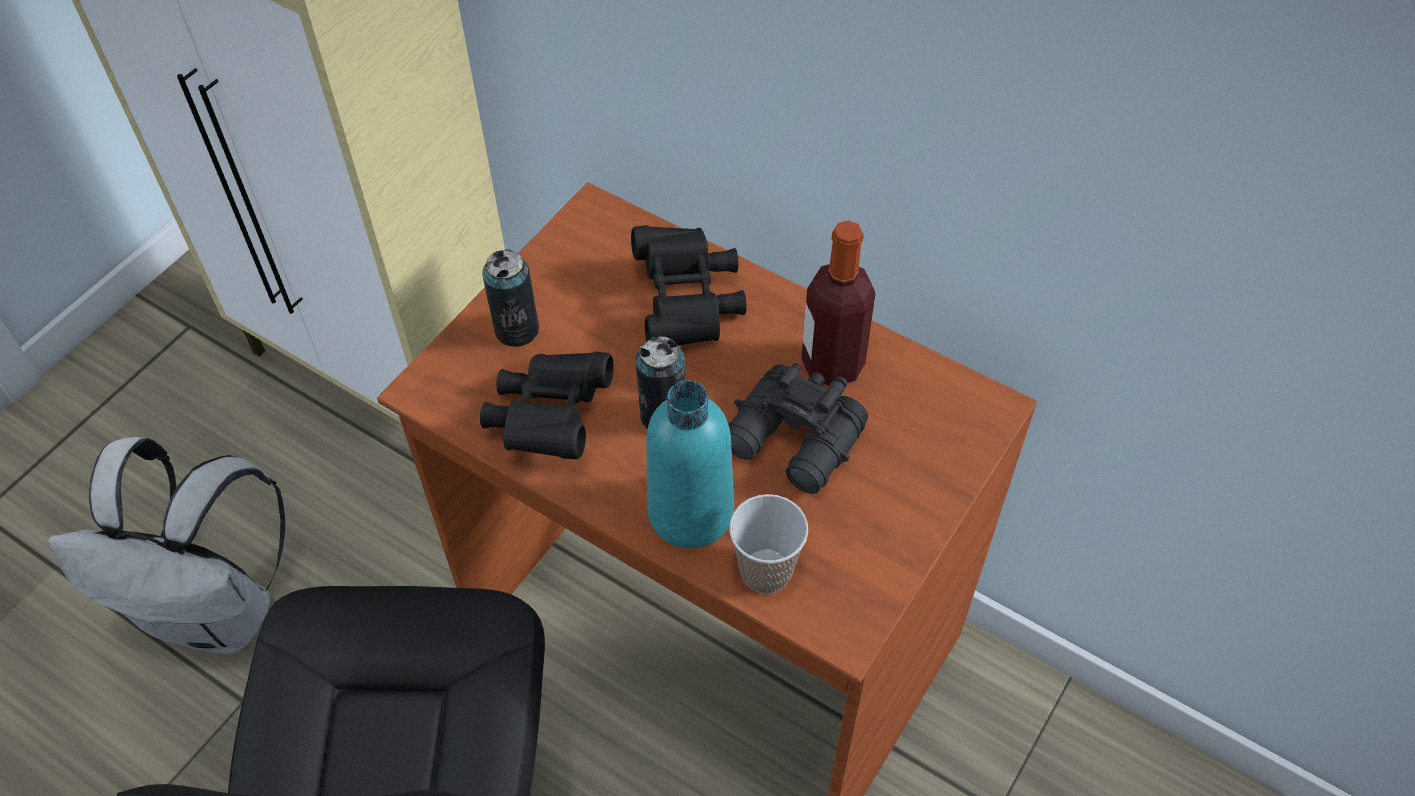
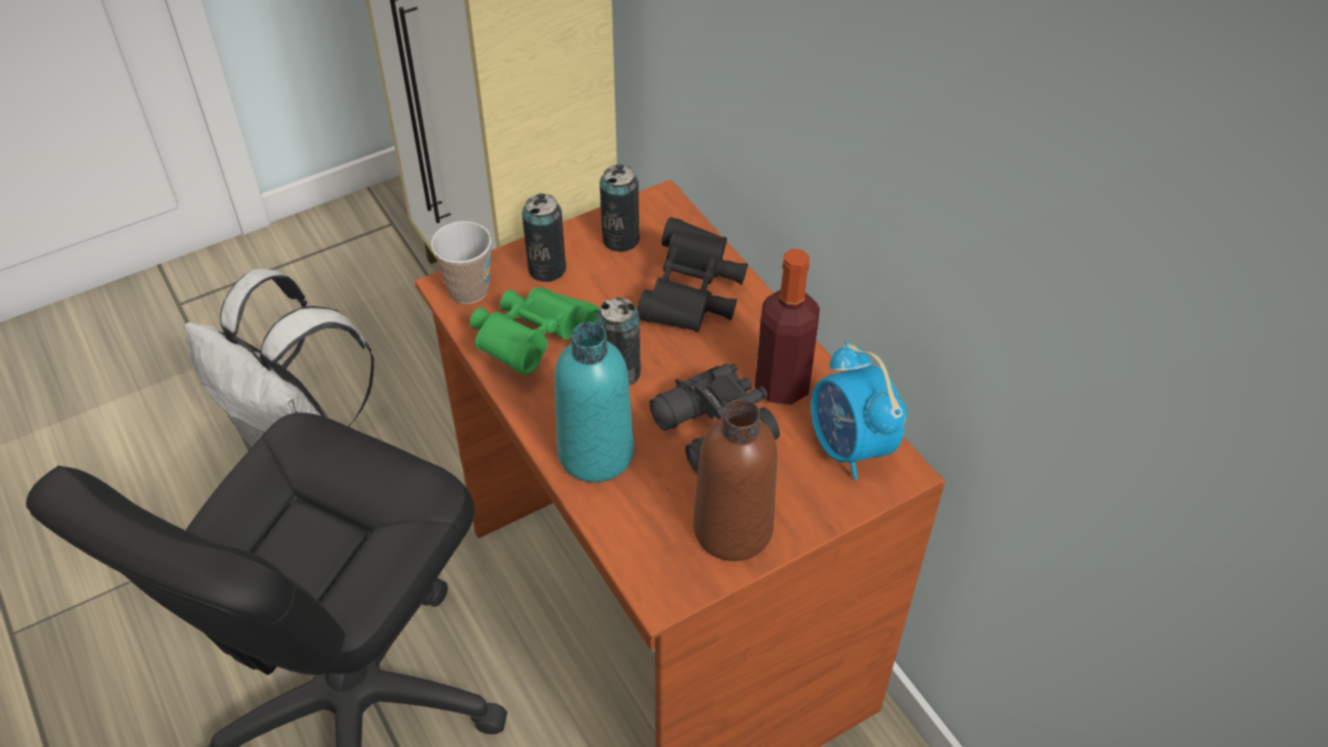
camera: 25 degrees right, 5 degrees down
black binoculars [480,351,613,459] -> green binoculars [470,287,599,375]
cup [729,494,808,594] -> cup moved to [431,221,492,304]
none -> can [599,164,640,252]
none -> brown bottle [693,399,778,561]
none -> alarm clock [811,341,907,480]

